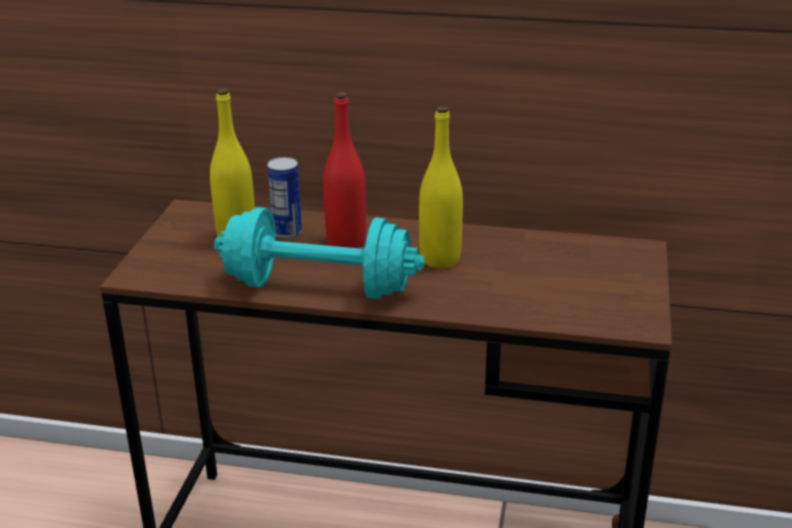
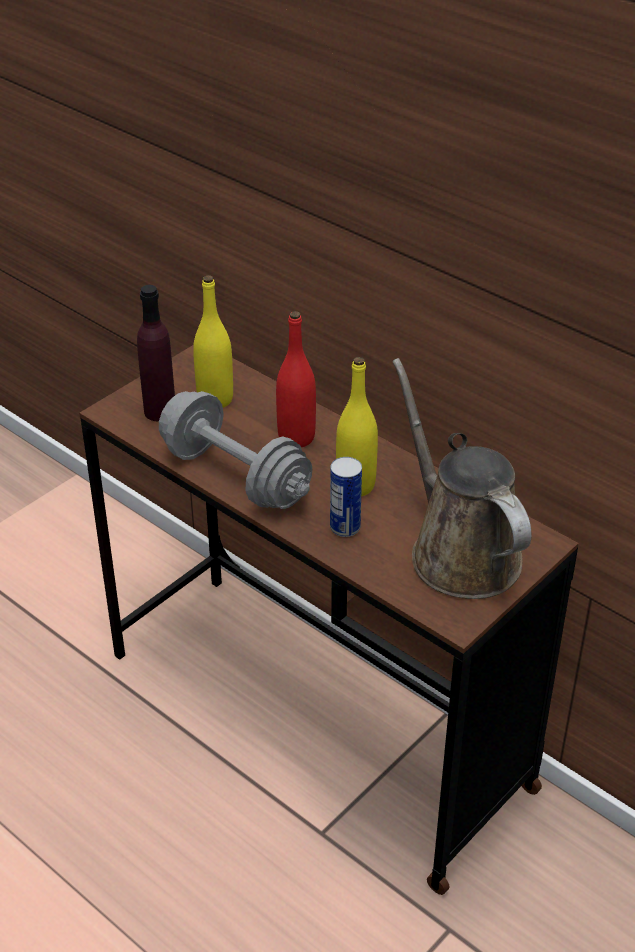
camera: 30 degrees right, 10 degrees up
turquoise dumbbell [214,207,425,299] -> grey dumbbell [159,391,313,509]
can [267,157,302,240] -> can moved to [330,457,362,537]
none -> purple bottle [137,285,175,422]
none -> brown watering can [392,358,531,599]

